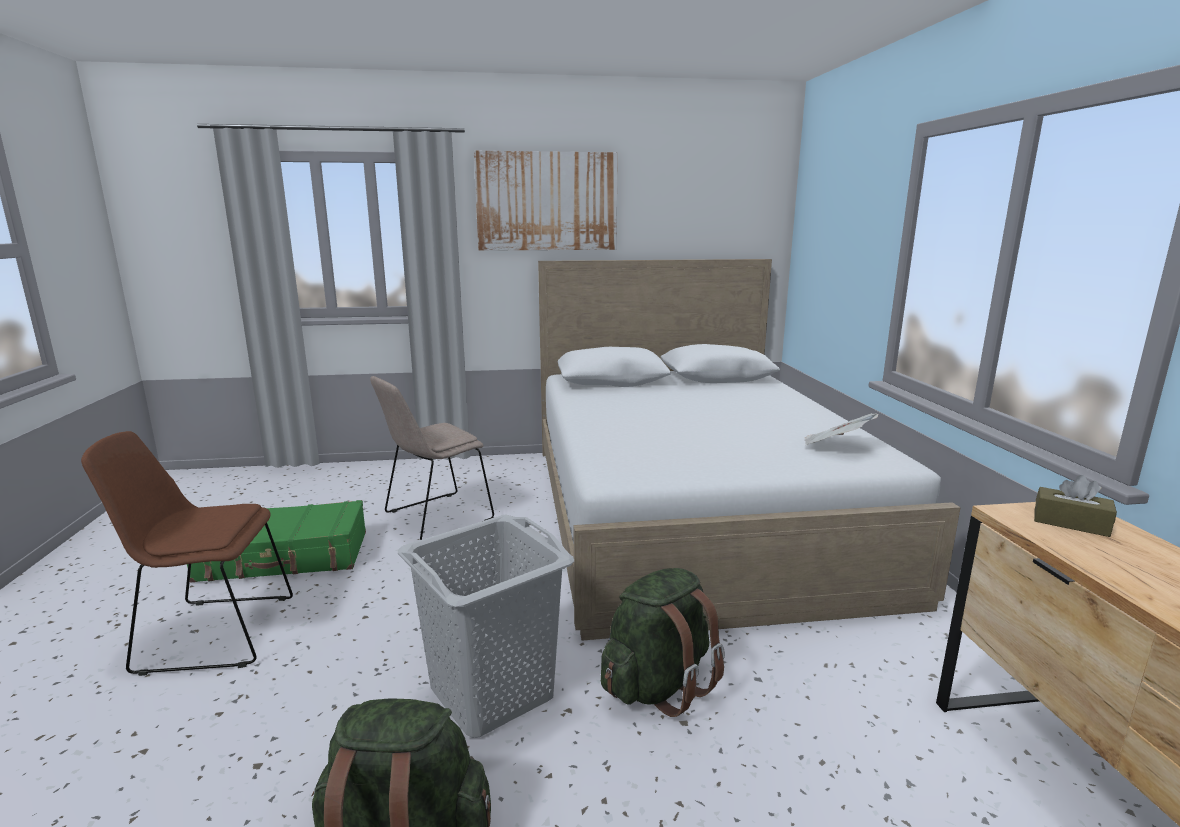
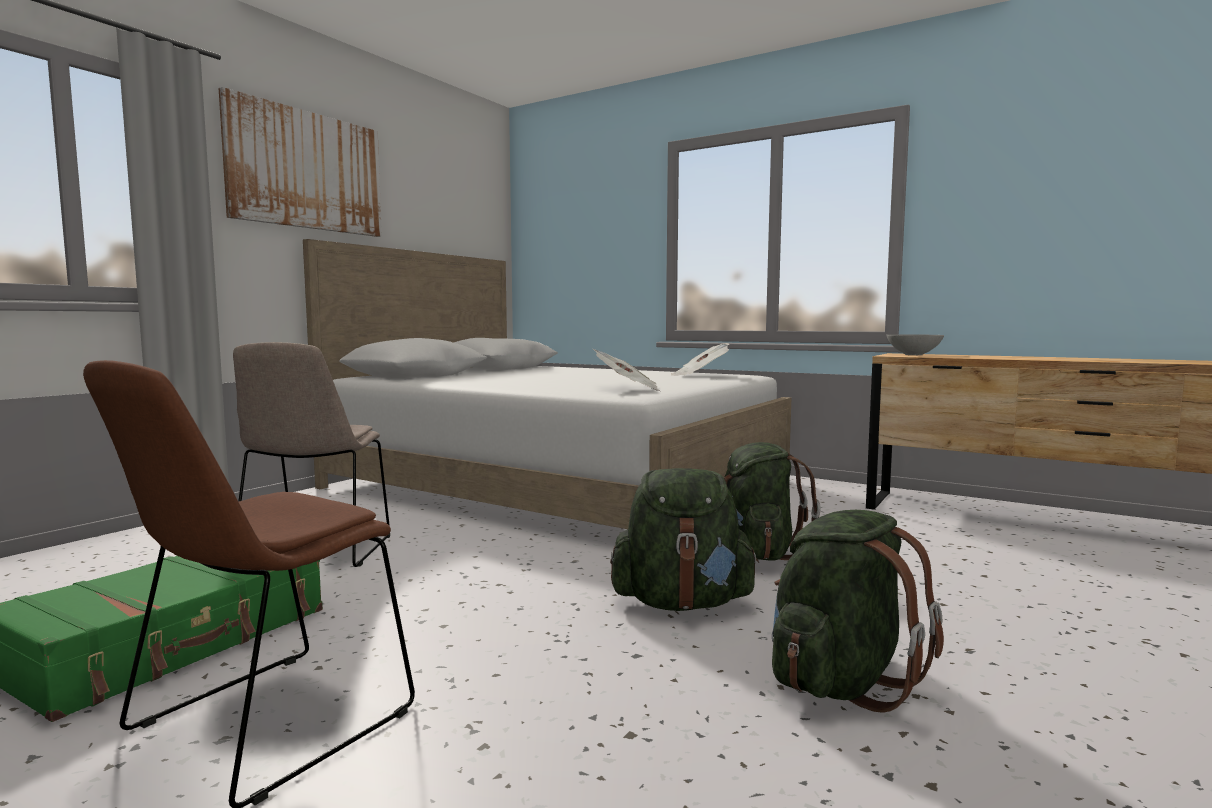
camera: 50 degrees left, 10 degrees down
grey laundry basket [398,514,574,738] -> green backpack [610,468,759,611]
brown tissue box [1034,475,1117,537] -> grey bowl [886,334,944,355]
none -> newspaper [593,349,660,391]

